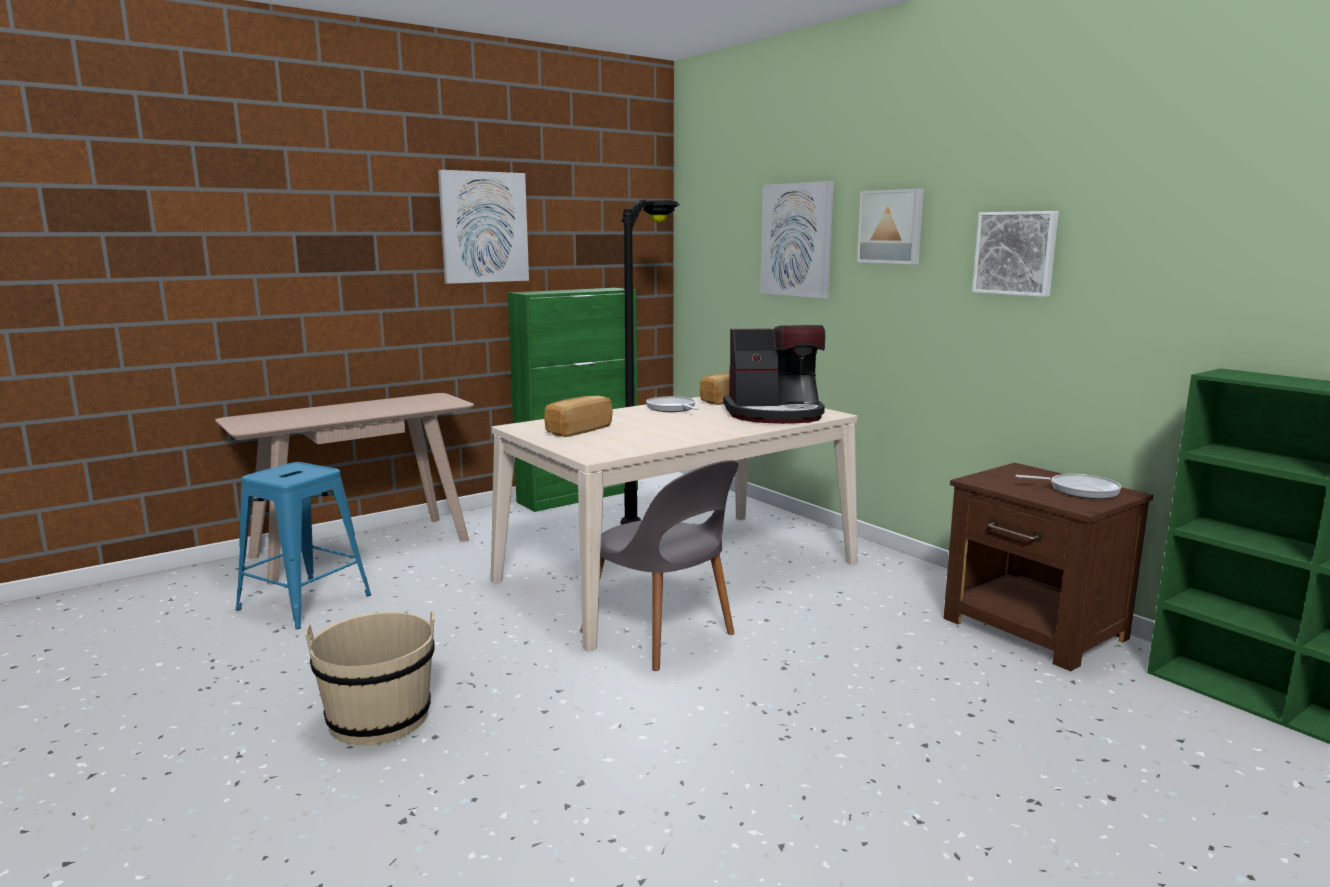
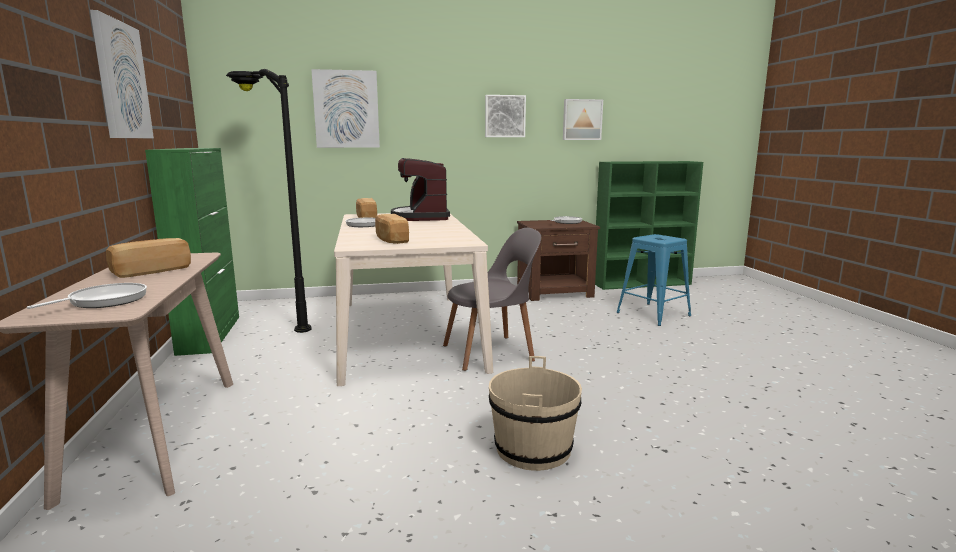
camera: 65 degrees left, 0 degrees up
blue stool [236,462,371,629] -> blue stool moved to [616,234,691,326]
coffee machine [723,325,825,424] -> coffee machine turned 150 degrees clockwise [391,158,450,221]
picture [857,189,924,264] -> picture moved to [563,99,603,140]
none -> frying pan [26,283,147,309]
none -> bread [106,238,191,278]

